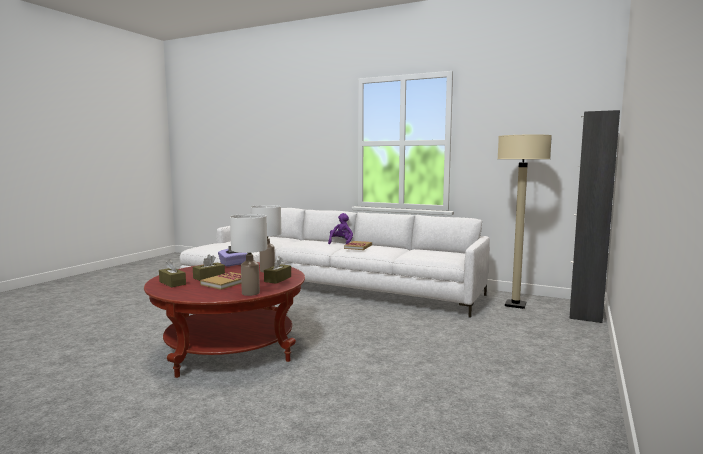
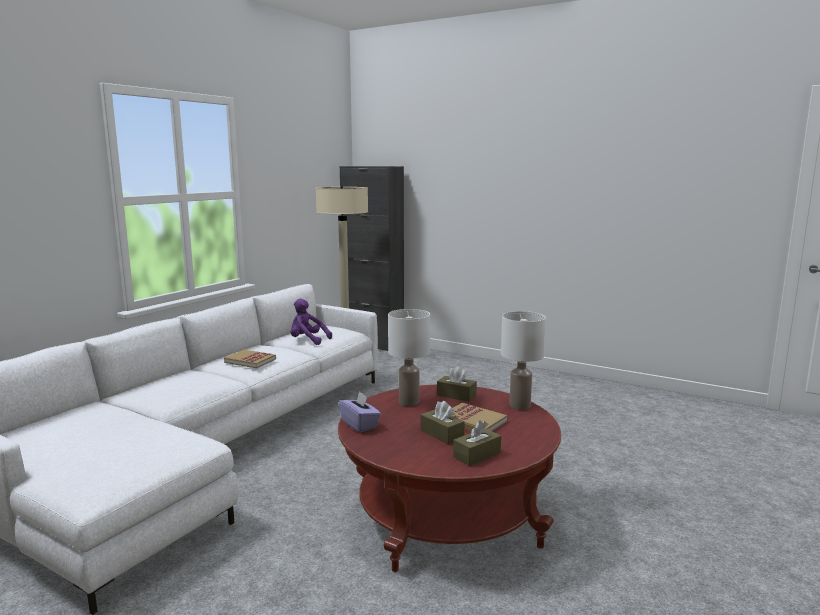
camera: 85 degrees left, 5 degrees up
purple plush toy [328,213,353,244] -> purple plush toy moved to [291,299,332,345]

